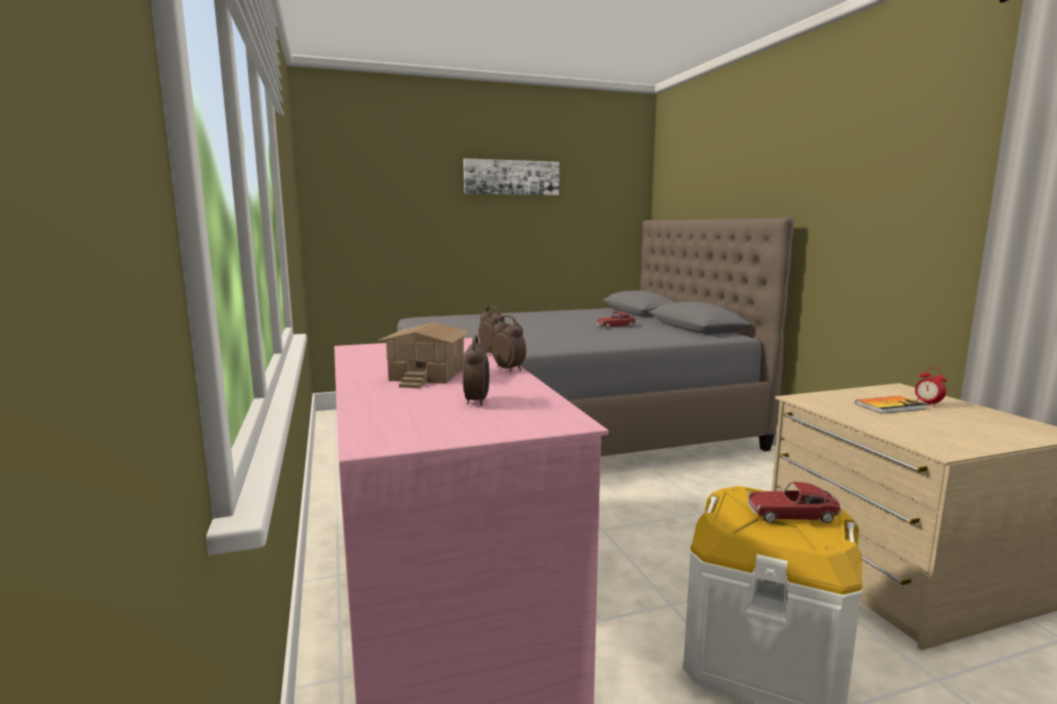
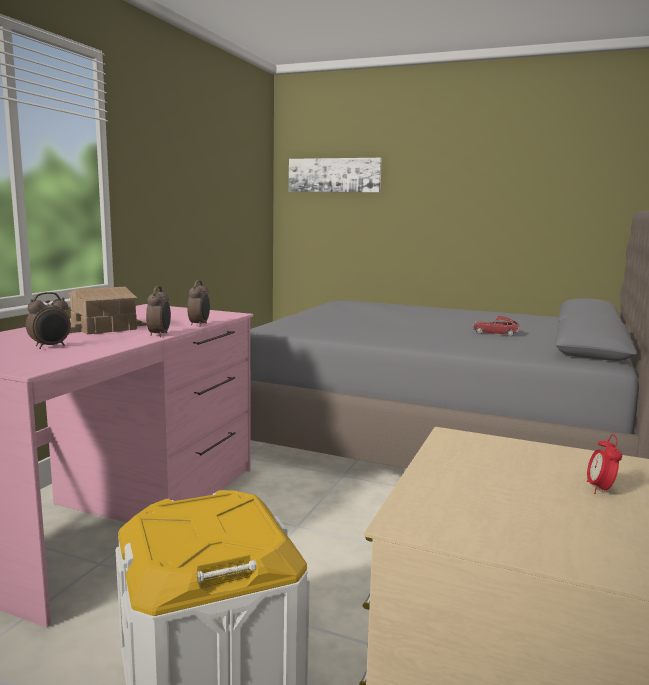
camera: 40 degrees right, 0 degrees up
picture [463,158,559,195] -> picture moved to [289,158,382,193]
toy car [747,482,842,523] -> none
book [855,396,927,414] -> none

